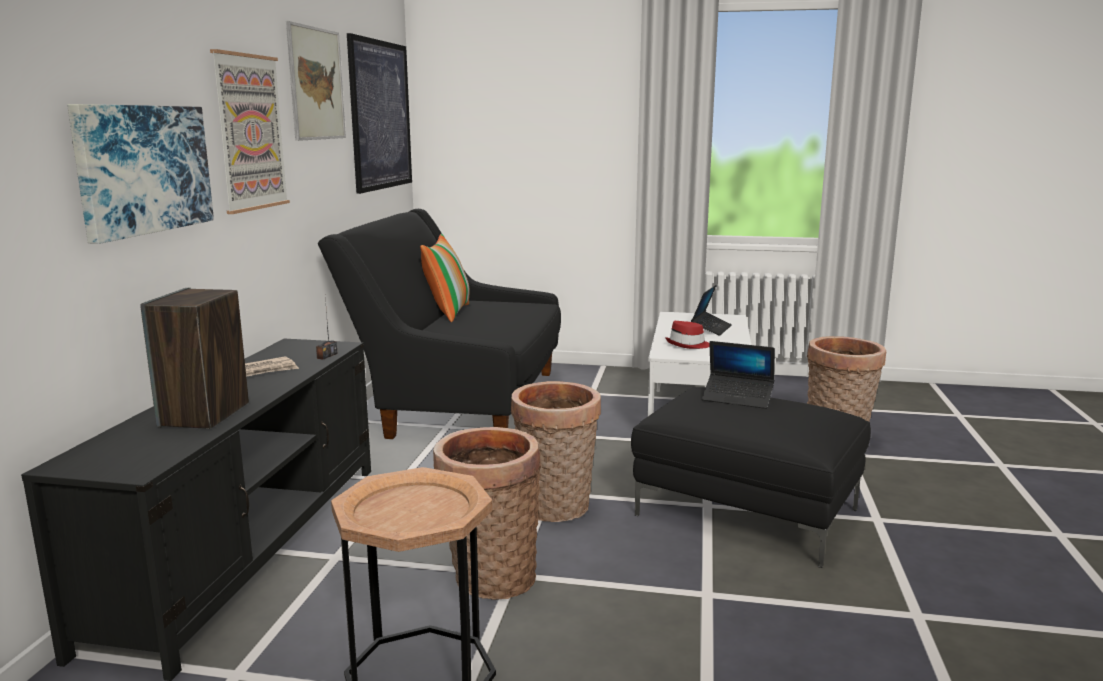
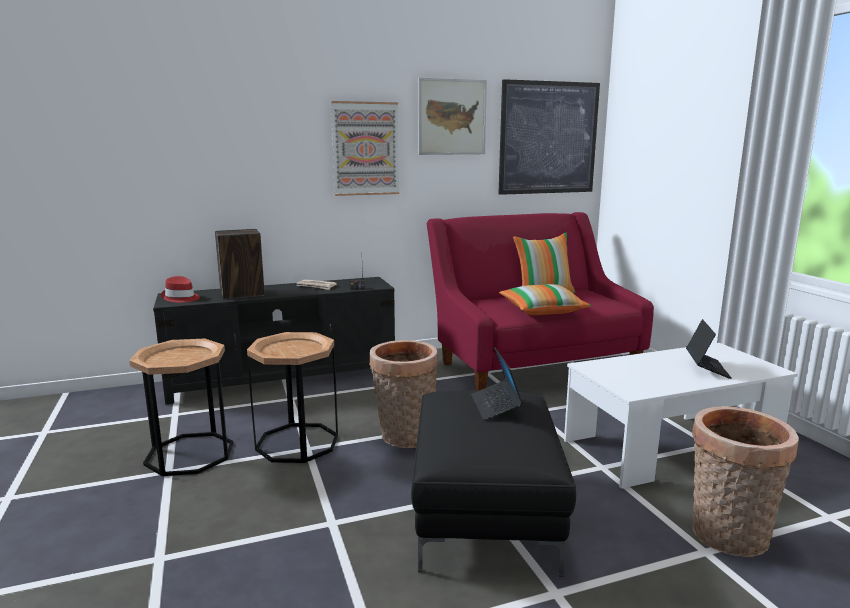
camera: 60 degrees right, 0 degrees up
picture [67,104,214,244] -> none
black sofa [318,209,561,439] -> red sofa [427,212,654,390]
basket [433,427,541,600] -> brown side table [247,332,338,463]
red hat [665,321,710,349] -> red hat moved to [161,276,200,302]
laptop [691,285,732,336] -> laptop turned 75 degrees counterclockwise [686,319,731,379]
none -> pillow [499,284,591,315]

